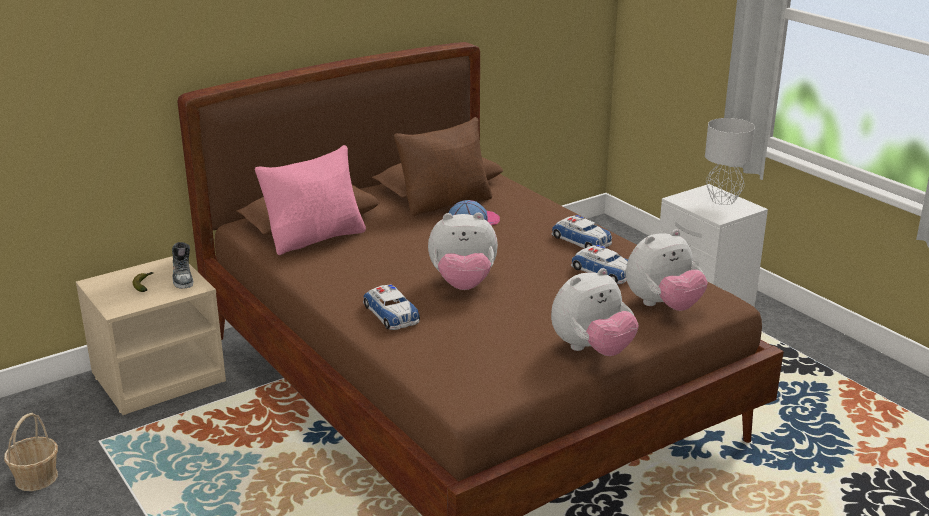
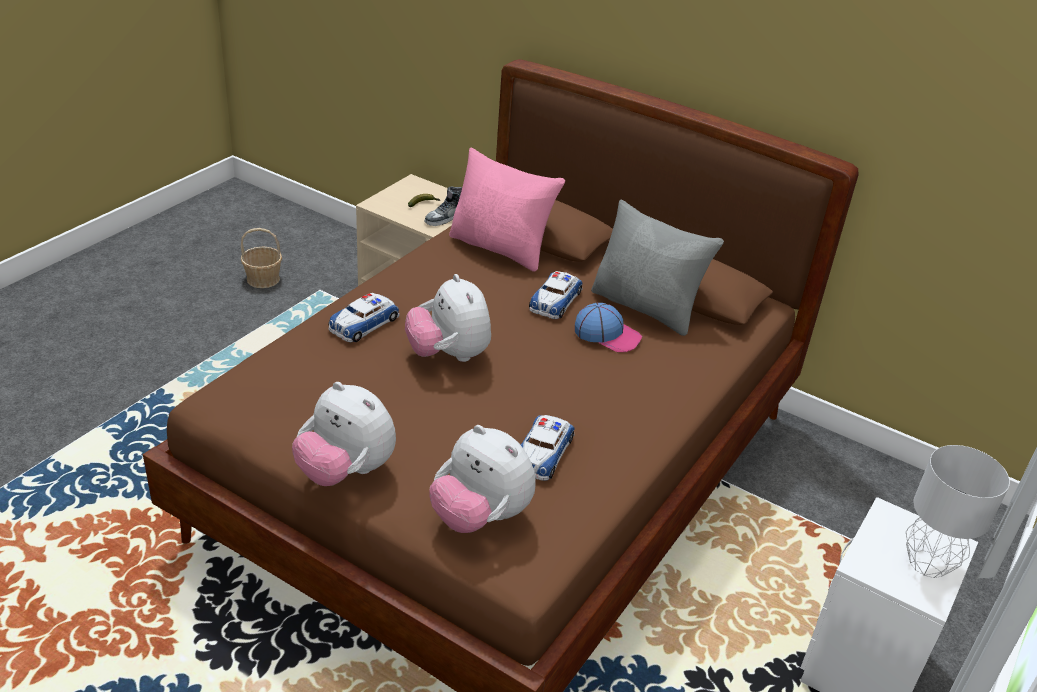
camera: 65 degrees right, 10 degrees up
brown pillow [394,117,492,216] -> grey pillow [591,199,724,336]
toy car [551,215,612,249] -> toy car moved to [529,271,583,319]

